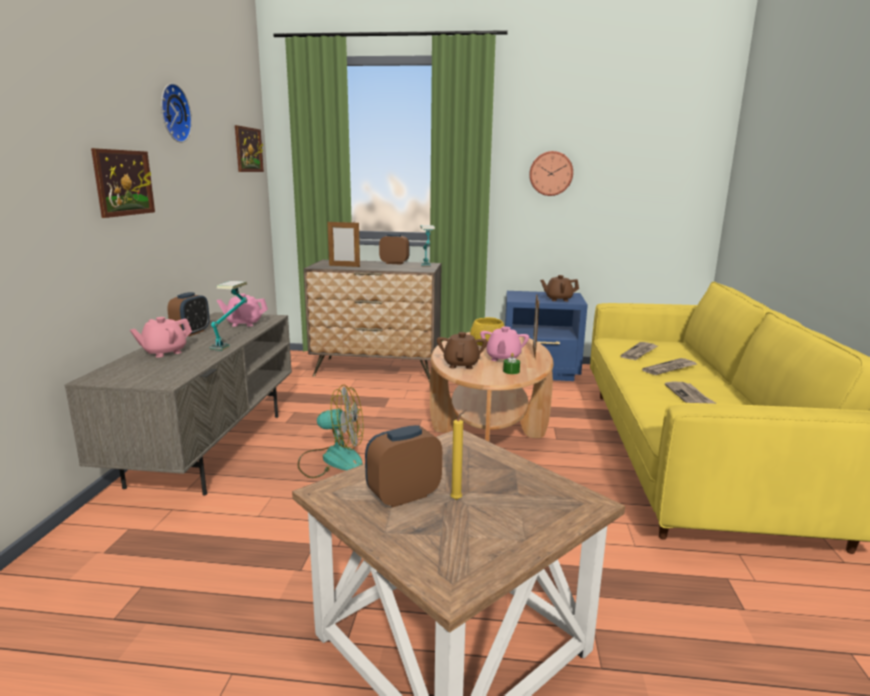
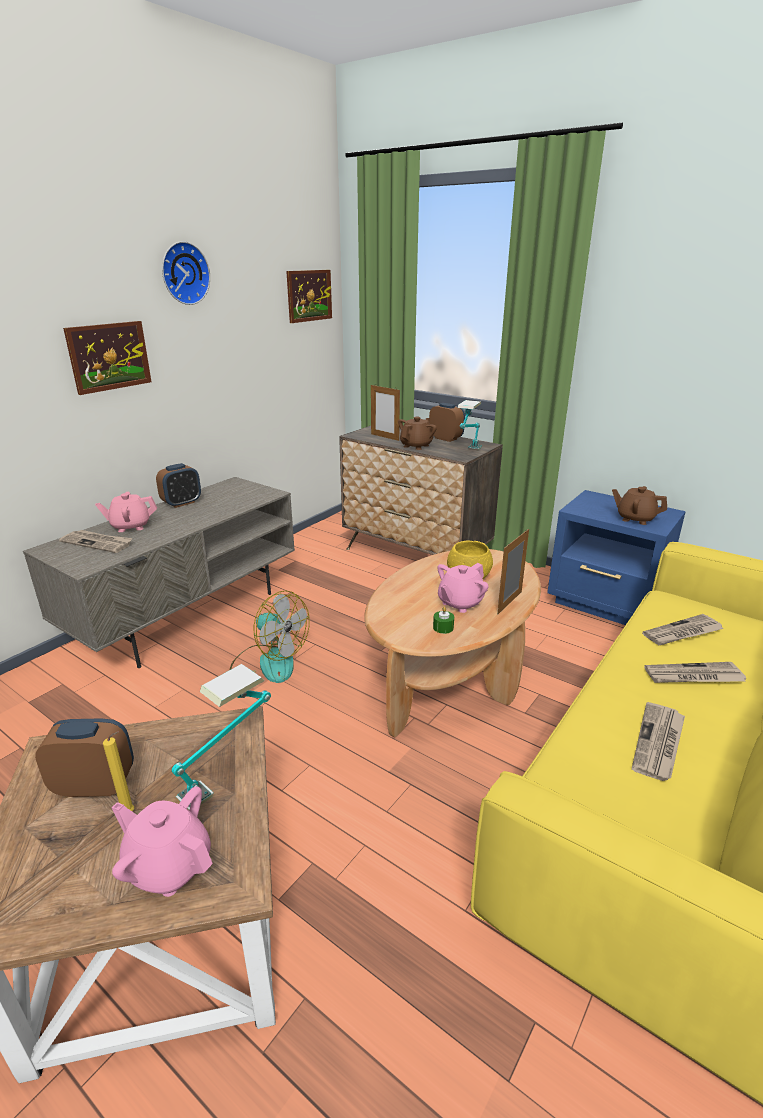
camera: 30 degrees right, 10 degrees up
table lamp [210,281,247,351] -> table lamp moved to [172,664,271,810]
pink teapot [217,294,268,327] -> pink teapot moved to [112,786,213,897]
brown teapot [437,332,488,369] -> brown teapot moved to [398,417,437,450]
wall clock [529,151,573,196] -> none
none -> newspaper [59,530,133,553]

